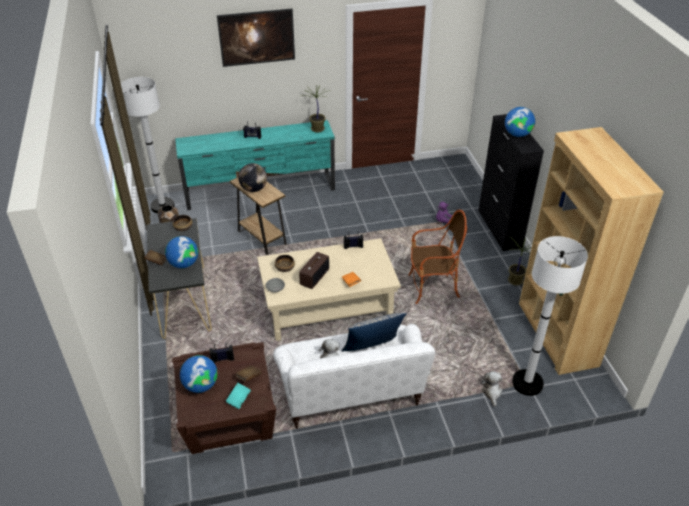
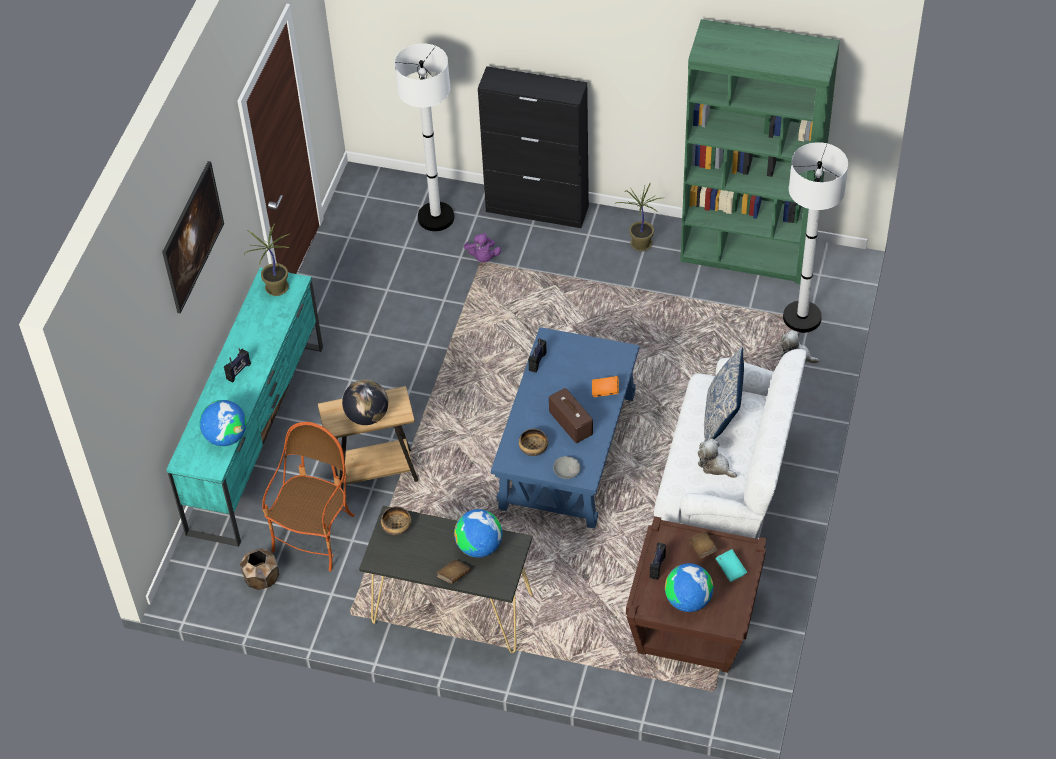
camera: 60 degrees left, 10 degrees up
white floor lamp [121,77,175,213] -> white floor lamp moved to [395,43,454,231]
beige coffee table [257,238,401,341] -> blue coffee table [491,327,639,529]
armchair [408,210,467,304] -> armchair moved to [262,422,354,571]
globe [505,107,535,137] -> globe moved to [200,400,247,446]
brown bookcase [519,127,664,375] -> green bookcase [680,19,840,284]

